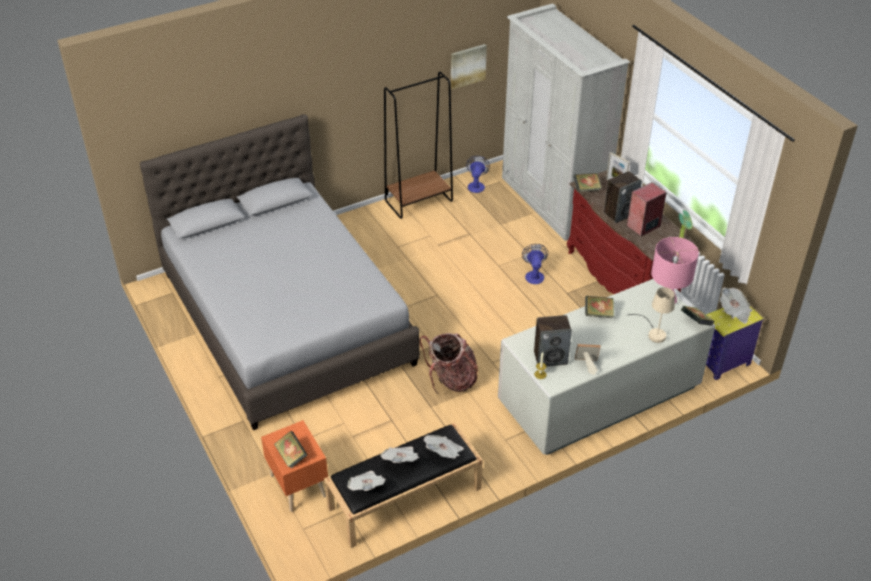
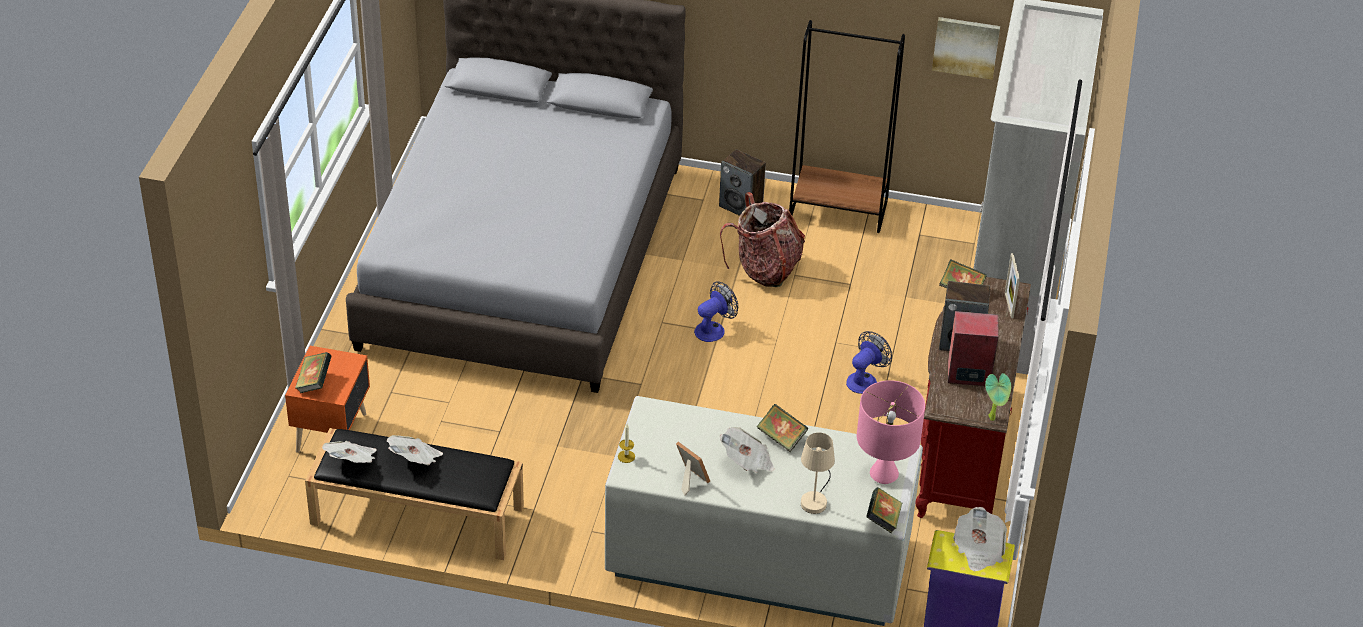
camera: 40 degrees right, 0 degrees up
backpack [419,333,478,394] -> backpack moved to [720,192,805,287]
newspaper [424,435,464,459] -> newspaper moved to [720,427,775,472]
fan [466,156,490,193] -> fan moved to [694,281,738,342]
speaker [534,315,572,366] -> speaker moved to [719,149,766,216]

